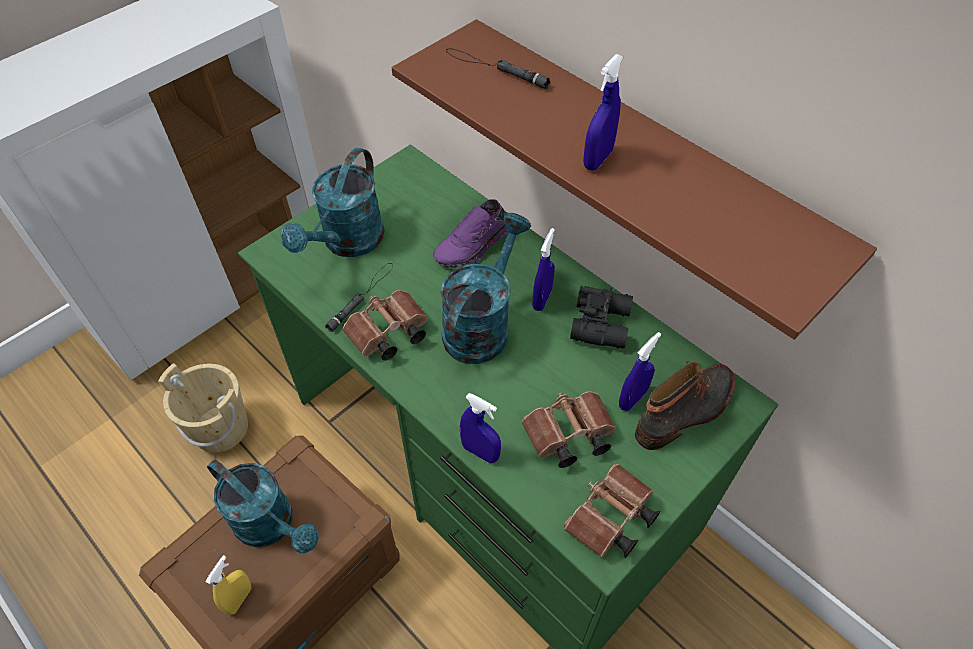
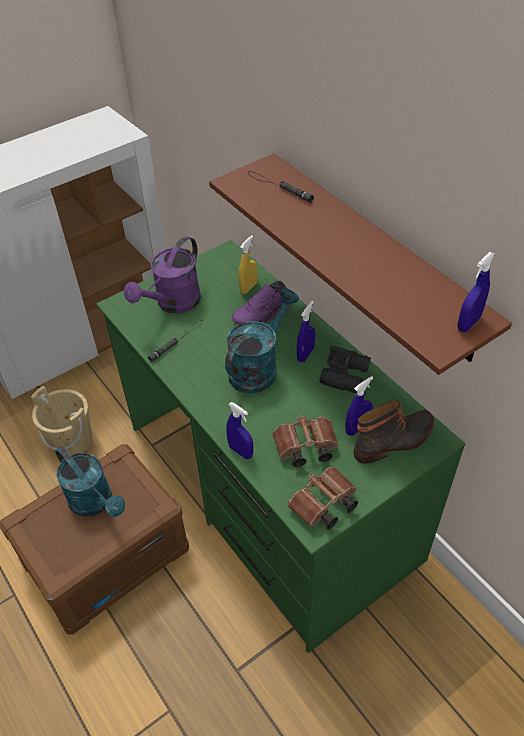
camera: 10 degrees right, 5 degrees down
yellow spray bottle [206,555,251,615] -> yellow spray bottle moved to [238,235,258,294]
turquoise watering can [280,148,385,257] -> purple watering can [124,236,201,314]
brown binoculars [343,290,428,361] -> none
blue spray bottle [583,54,623,171] -> blue spray bottle moved to [457,252,495,332]

